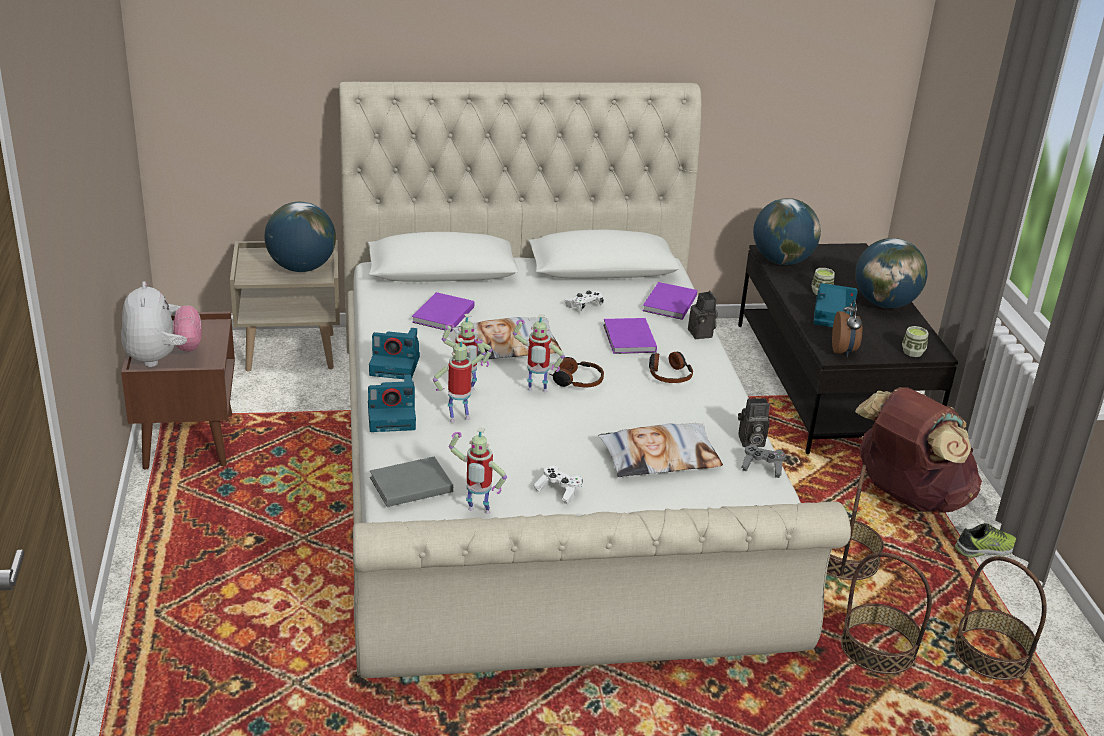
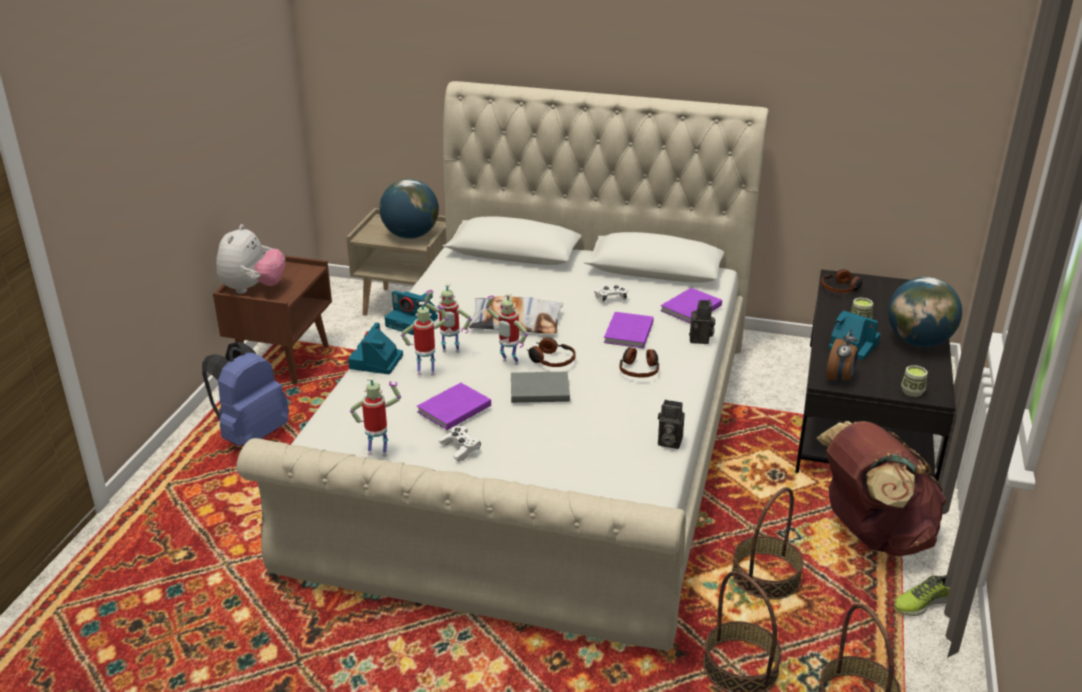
camera: 25 degrees right, 0 degrees up
camera [368,375,416,432] -> camera turned 90 degrees clockwise [348,323,403,374]
grey book [370,456,453,507] -> grey book moved to [511,372,570,403]
purple book [412,292,474,332] -> purple book moved to [417,383,491,430]
toy robot [449,427,507,514] -> toy robot turned 150 degrees clockwise [350,377,401,457]
pillow [598,423,723,477] -> none
grey game controller [741,444,786,478] -> none
globe [753,198,821,265] -> headphones [821,269,863,293]
shoe [955,523,1016,558] -> shoe turned 150 degrees clockwise [894,575,951,616]
none -> blue backpack [202,342,289,446]

